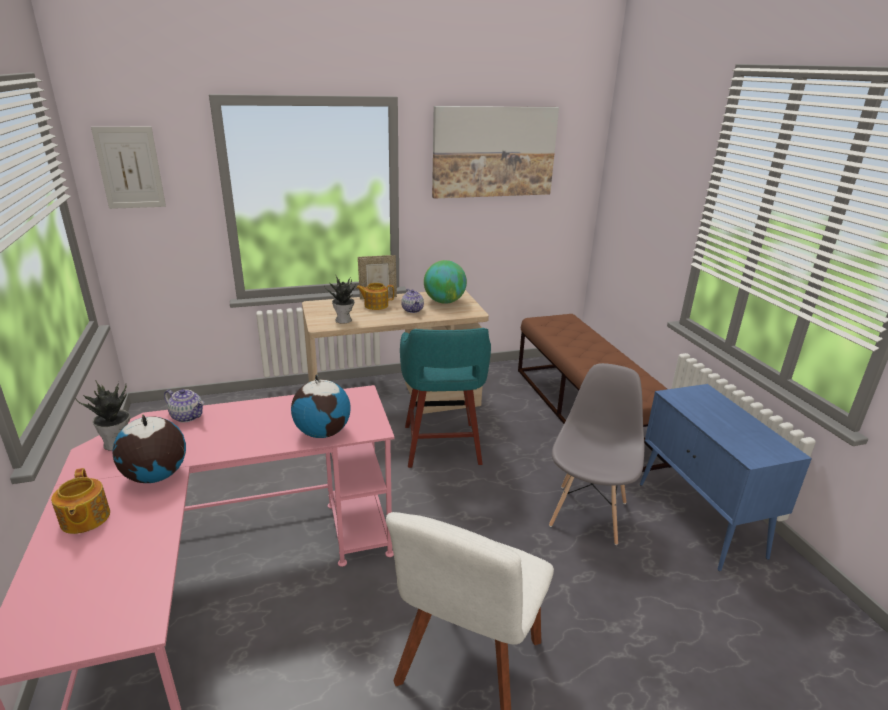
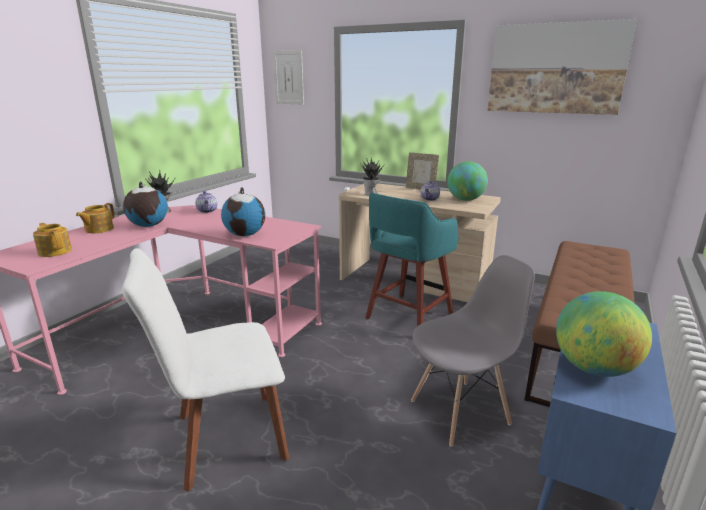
camera: 45 degrees right, 5 degrees down
teapot [356,283,394,310] -> teapot moved to [33,223,72,257]
none -> globe [556,291,652,377]

